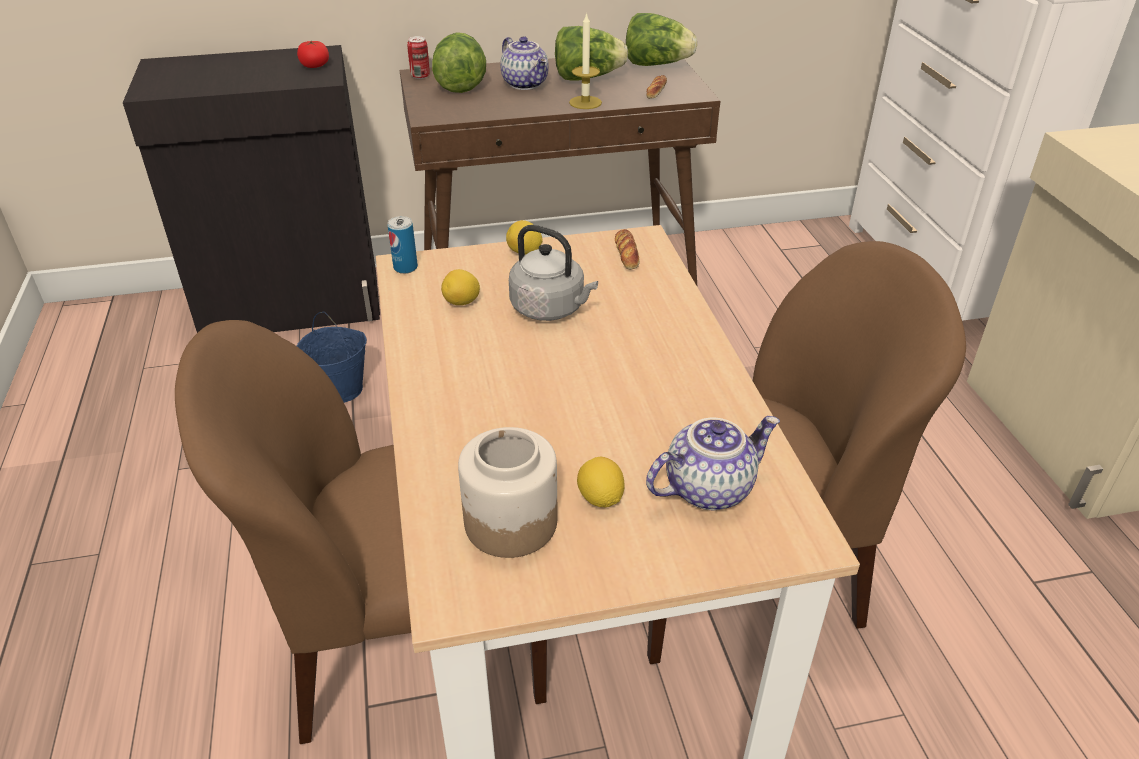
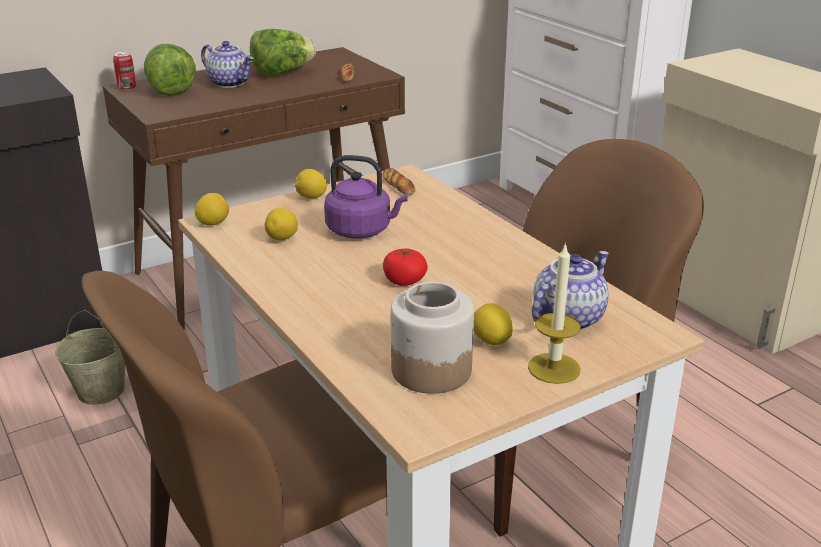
camera: 20 degrees left, 10 degrees down
tomato [297,40,329,68] -> tomato moved to [383,249,428,286]
blue bucket [297,311,367,403] -> beige bucket [55,310,125,405]
can [388,216,418,274] -> lemon [195,193,229,226]
grey kettle [509,225,598,321] -> purple kettle [324,155,408,238]
candle [569,12,602,109] -> candle moved to [528,242,581,384]
lettuce [626,13,697,66] -> none

